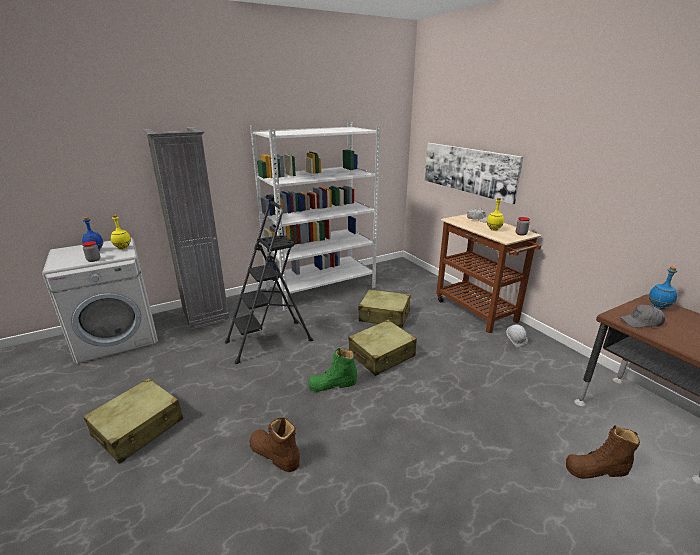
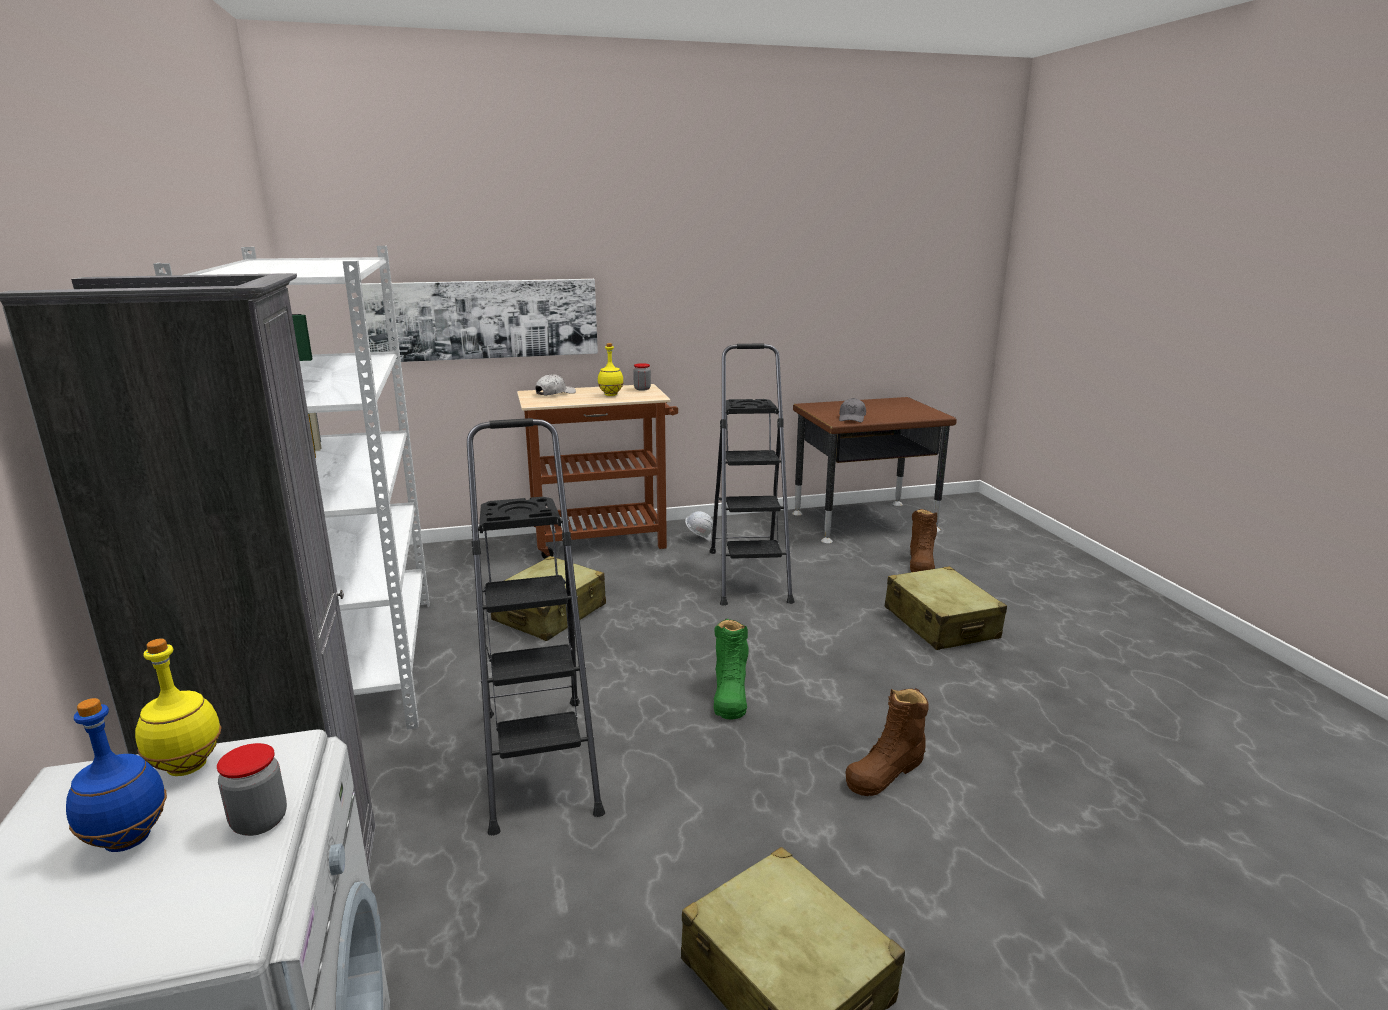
camera: 75 degrees left, 5 degrees down
beige suitcase [349,320,417,376] -> beige suitcase moved to [885,566,1007,650]
blue bottle [648,267,677,309] -> none
none -> step ladder [709,344,795,606]

